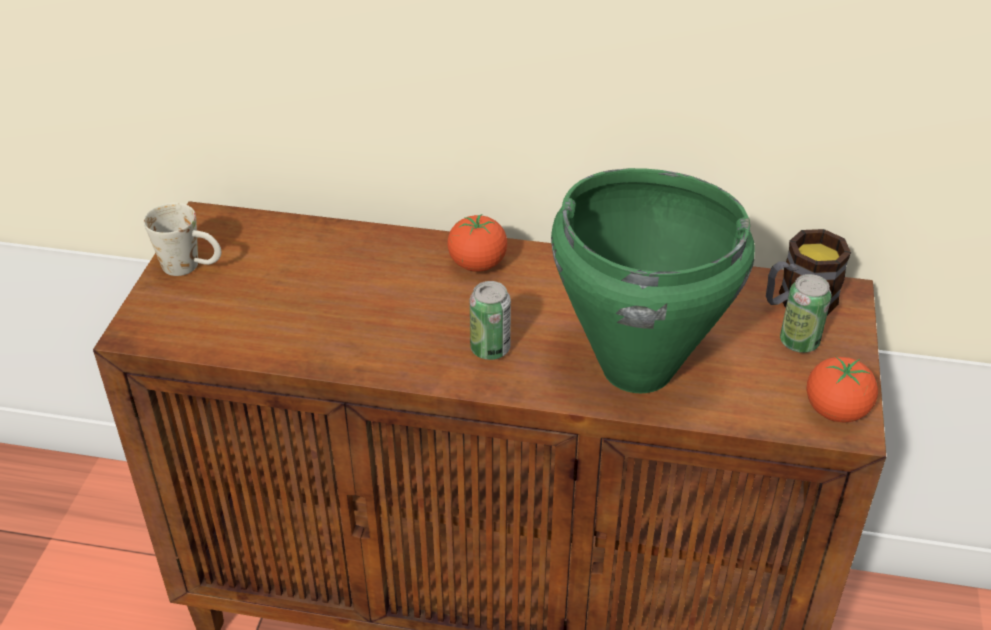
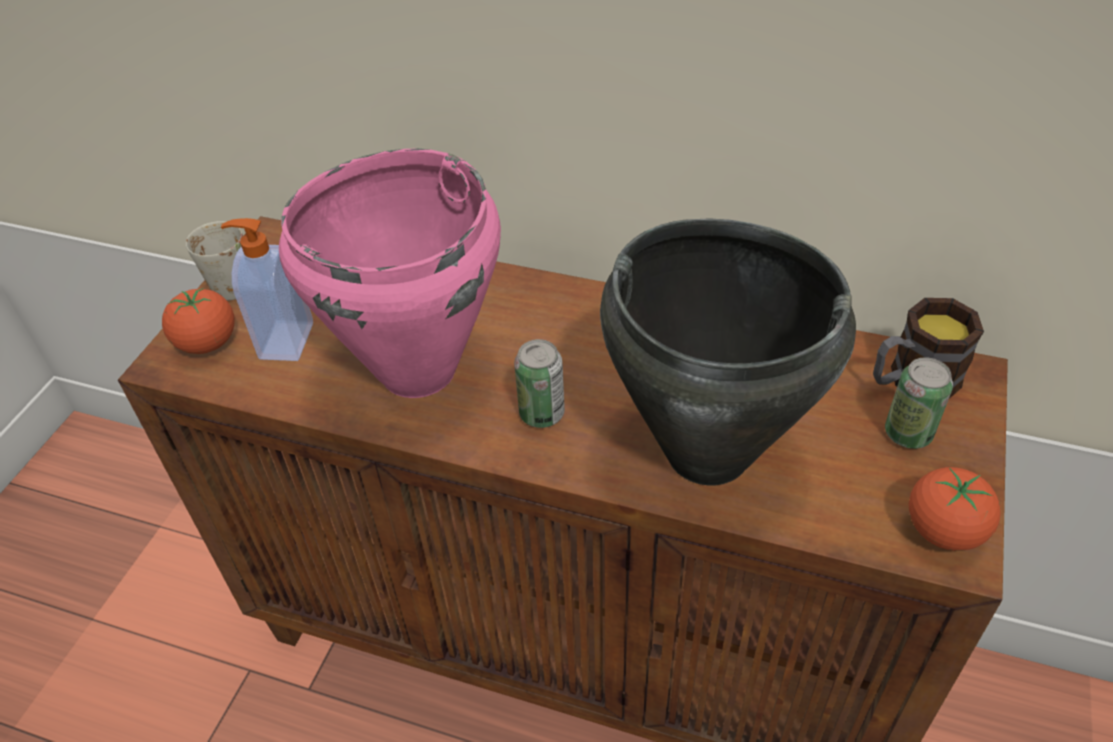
camera: 10 degrees right, 5 degrees up
tomato [447,214,507,272] -> tomato moved to [162,288,235,354]
green cooking pot [551,168,755,393] -> black cooking pot [600,218,856,485]
none -> soap dispenser [221,218,313,361]
none -> pink cooking pot [279,148,501,398]

